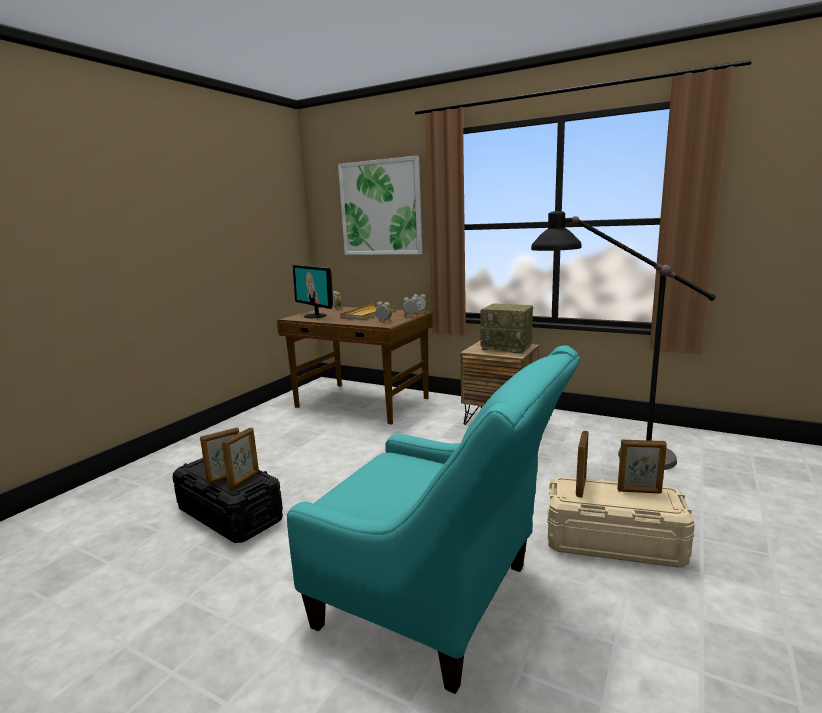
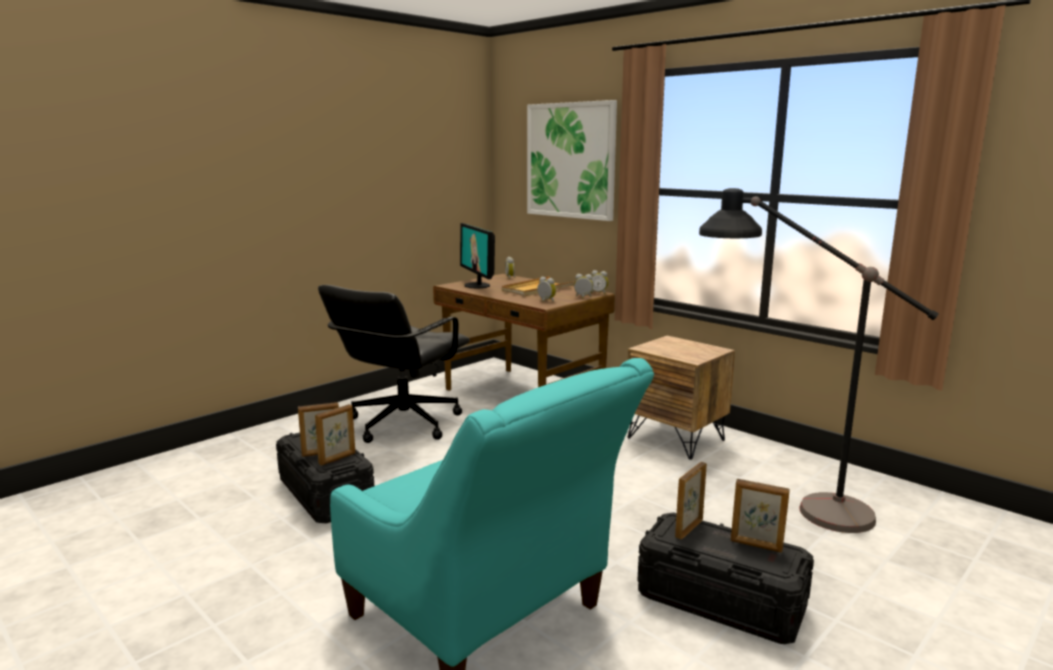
camera: 15 degrees right, 0 degrees up
radio [480,303,533,353] -> none
beige storage box [547,476,695,567] -> black storage box [637,513,814,644]
none -> black office chair [318,285,470,443]

